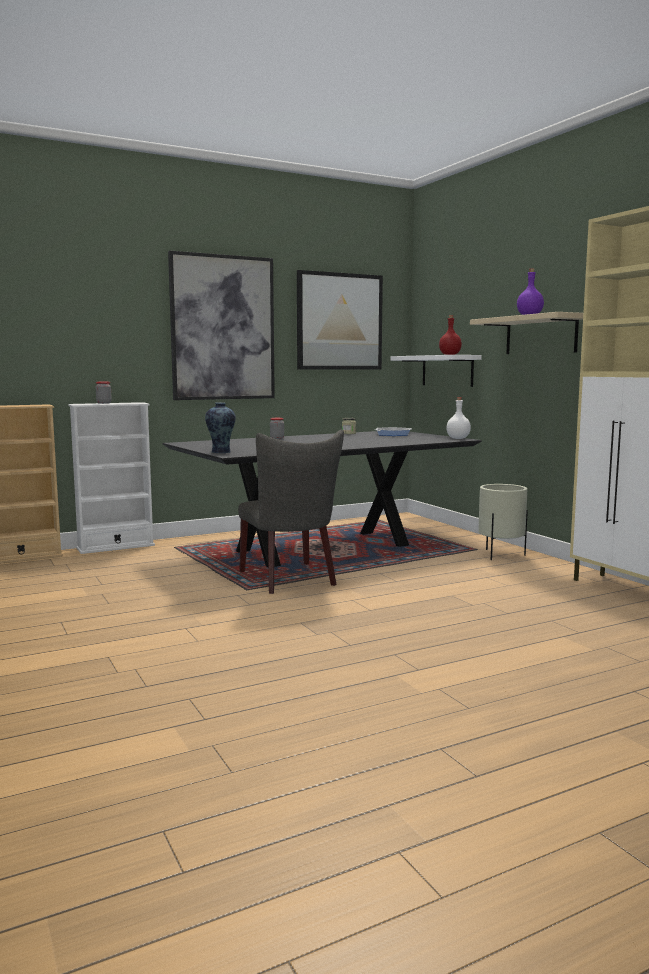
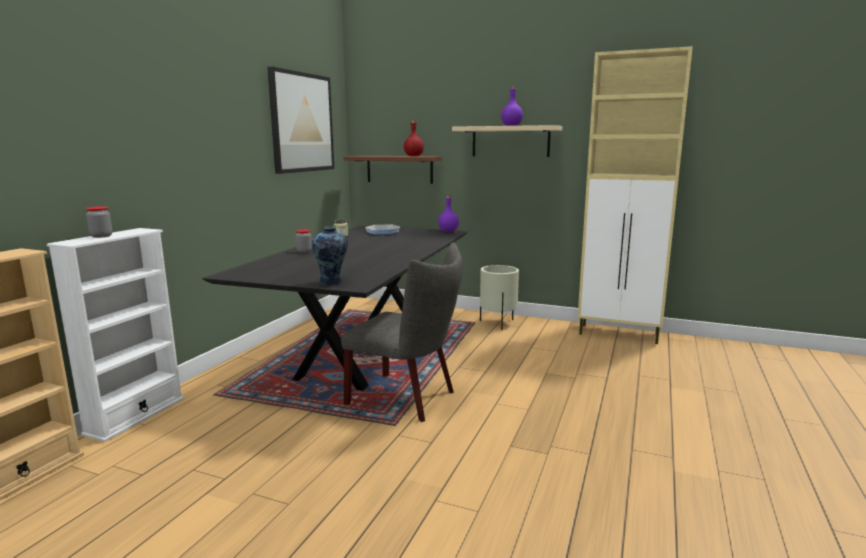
camera: 40 degrees left, 5 degrees up
picture [168,251,275,400] -> none
white shelf [391,355,482,387] -> brown shelf [344,156,442,184]
white bottle [446,397,471,439] -> purple bottle [438,195,459,232]

